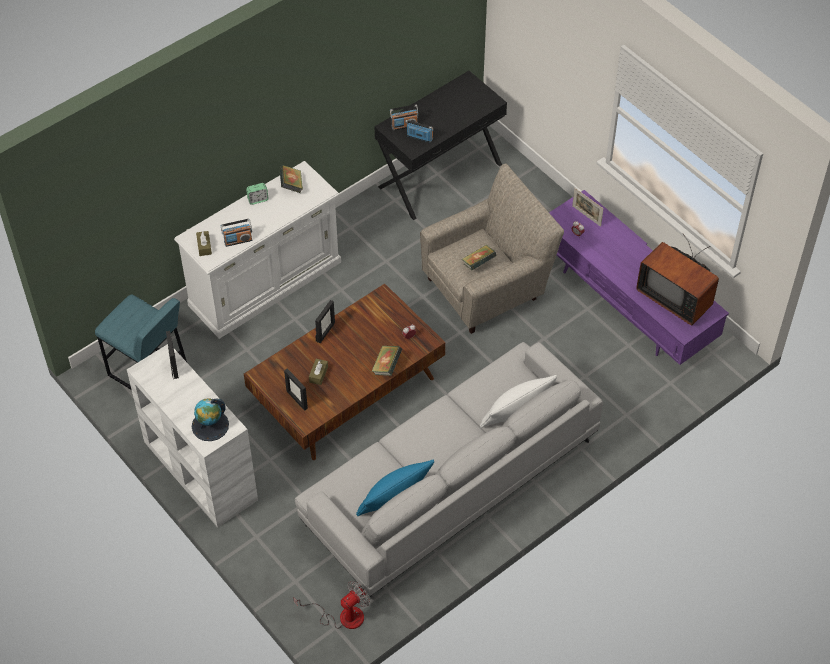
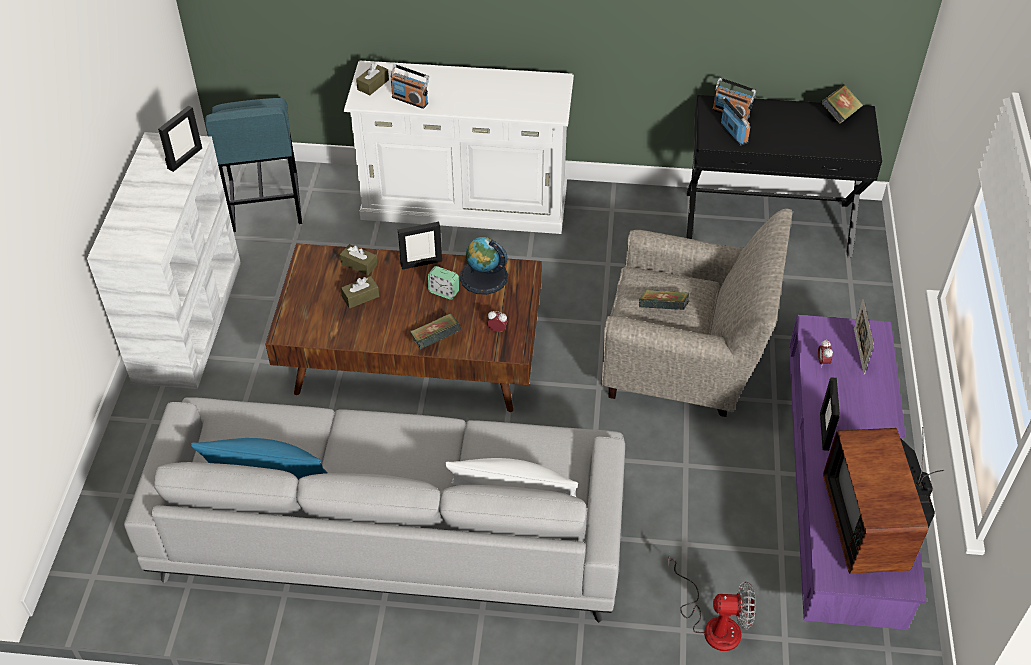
camera: 45 degrees right, 5 degrees down
globe [192,399,229,441] -> globe moved to [460,237,508,295]
alarm clock [246,183,269,205] -> alarm clock moved to [427,266,459,300]
book [280,165,303,193] -> book moved to [821,84,863,124]
picture frame [284,368,308,411] -> picture frame moved to [820,377,840,451]
fan [293,581,370,629] -> fan moved to [668,552,756,651]
none -> brown tissue box [340,244,377,275]

